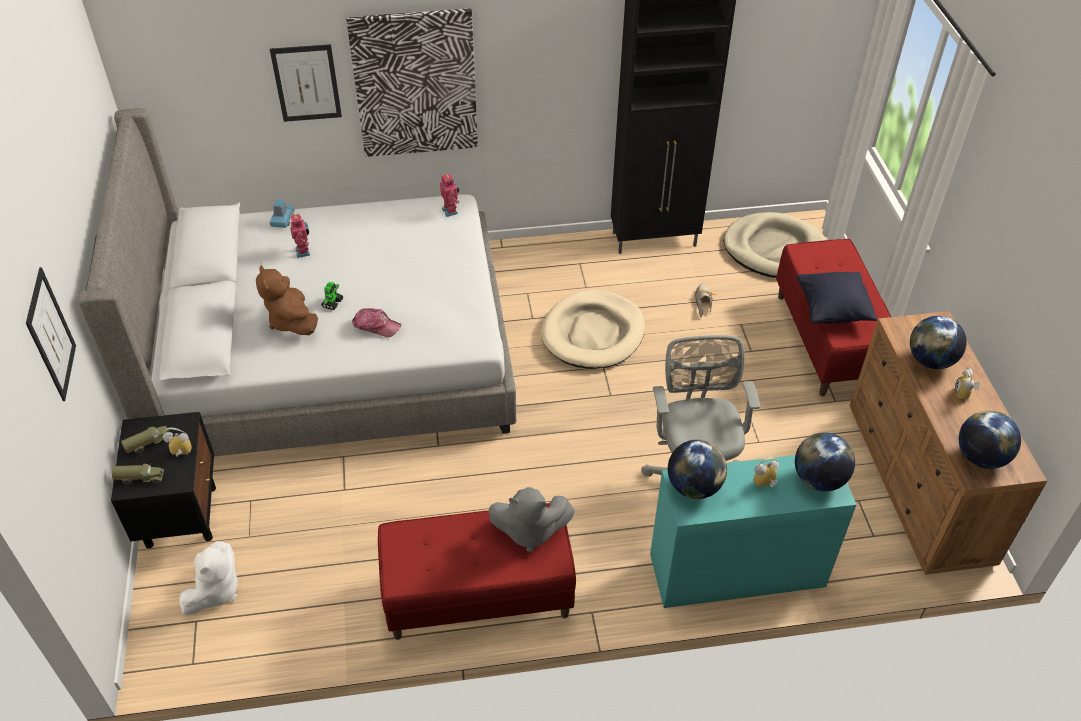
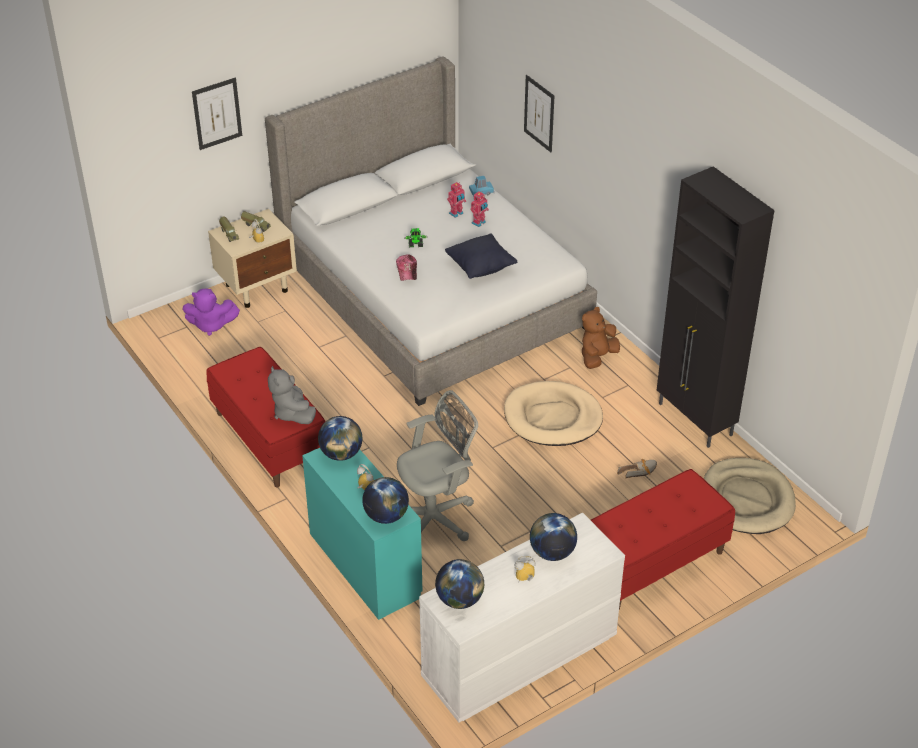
camera: 65 degrees right, 5 degrees down
black nightstand [111,412,216,548] -> beige nightstand [208,209,297,308]
white plush toy [180,541,238,615] -> purple plush toy [182,288,240,336]
brown plush toy [256,265,318,335] -> brown plush toy moved to [582,307,620,369]
picture [346,8,478,157] -> none
toy robot [440,173,459,217] -> toy robot moved to [471,191,489,227]
black pillow [797,272,877,324] -> black pillow moved to [445,233,517,279]
brown dresser [850,311,1047,575] -> white dresser [419,512,625,722]

